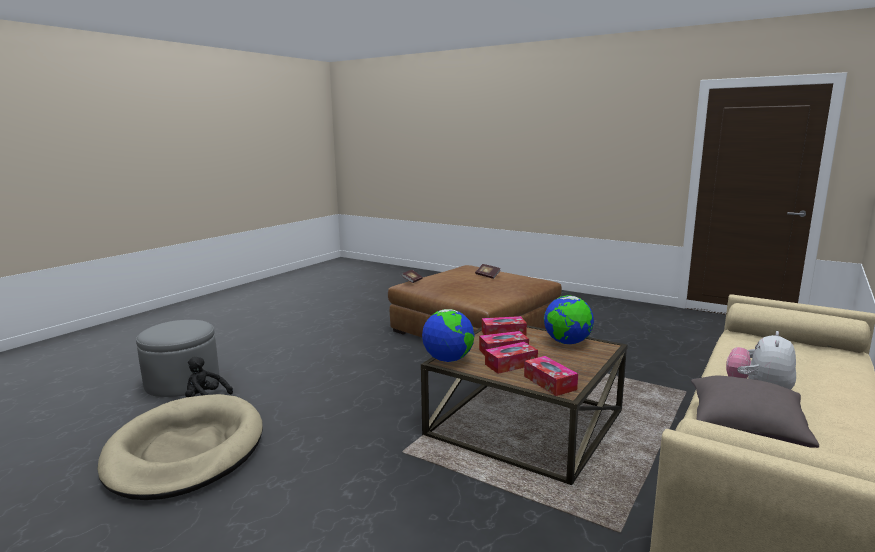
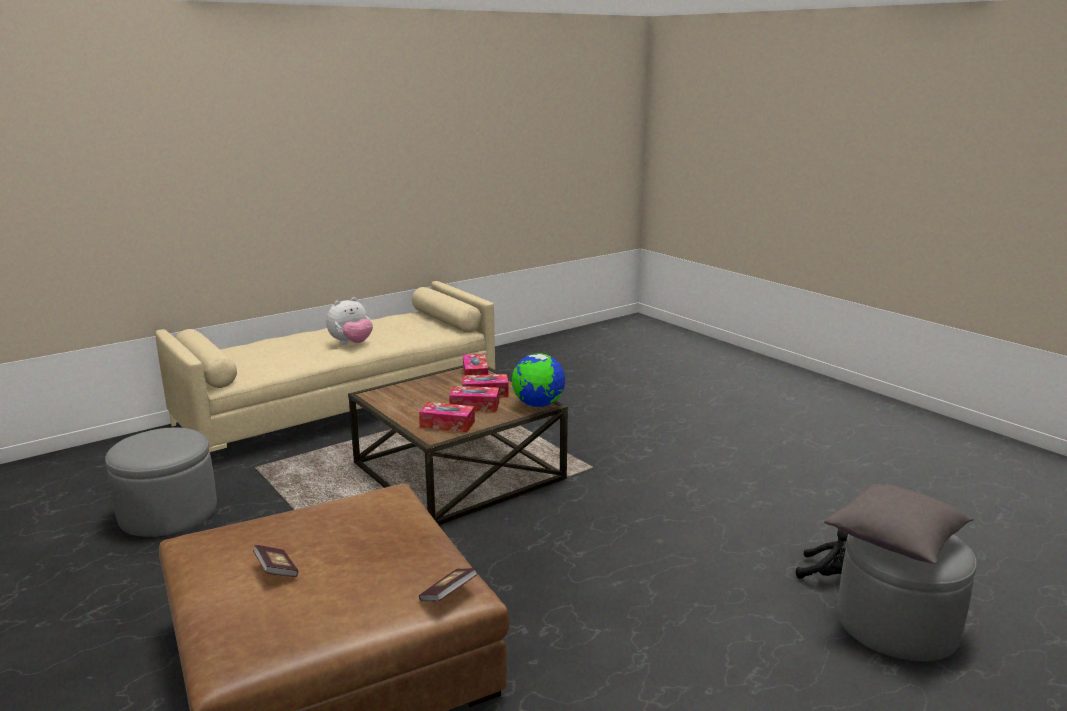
camera: 160 degrees left, 5 degrees up
beige dog bed [97,394,263,500] -> none
globe [544,295,594,344] -> none
grey pillow [691,375,819,448] -> grey pillow moved to [824,484,974,564]
none -> grey ottoman [105,428,217,537]

